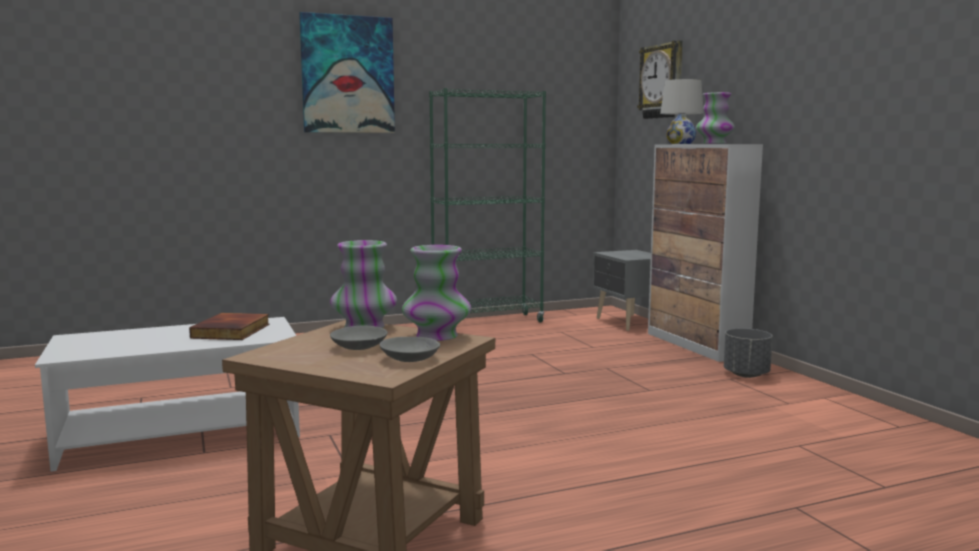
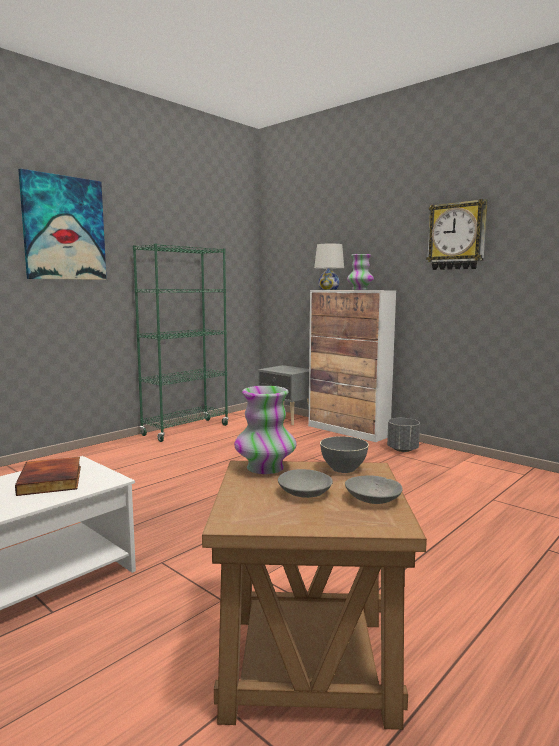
camera: 25 degrees left, 0 degrees up
vase [402,245,471,341] -> grey bowl [320,436,369,473]
wall clock [637,40,683,119] -> wall clock moved to [426,199,488,270]

